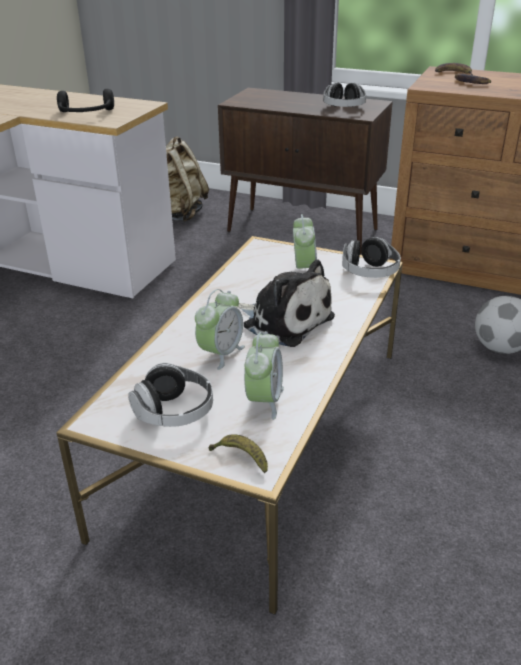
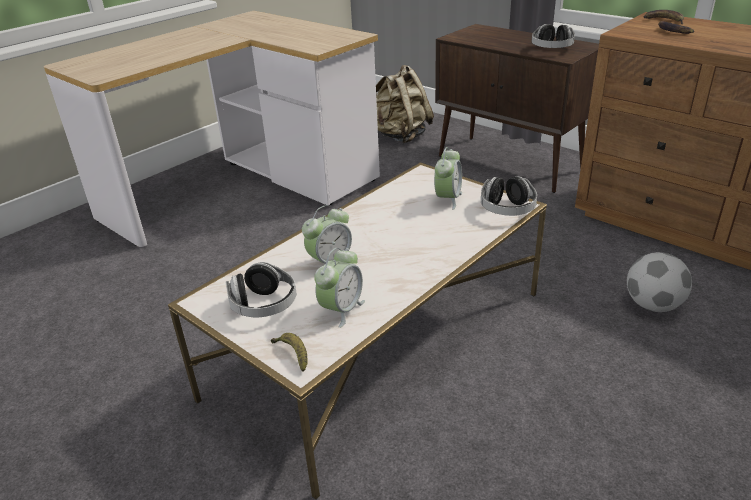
camera: 20 degrees right, 0 degrees up
black headphones [57,89,114,112] -> none
plush toy [235,260,335,347] -> none

